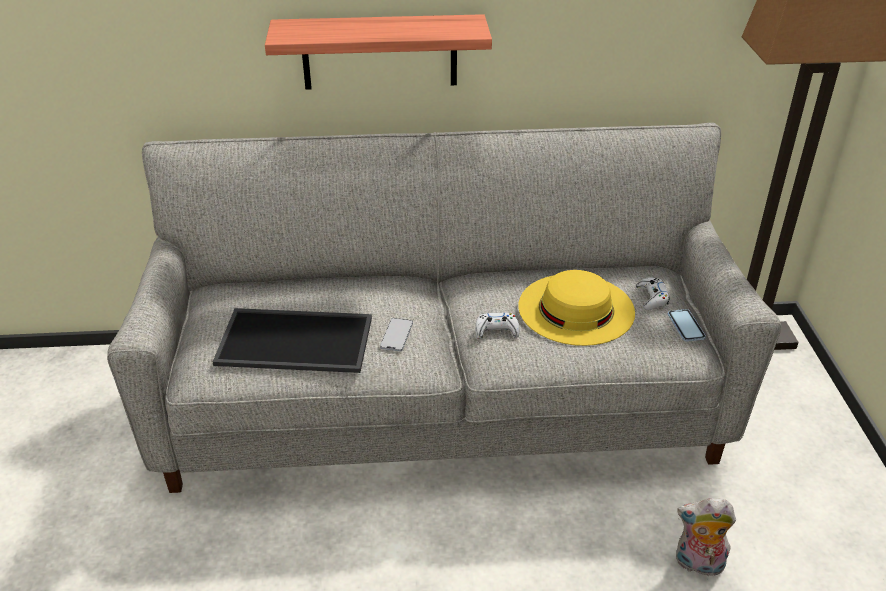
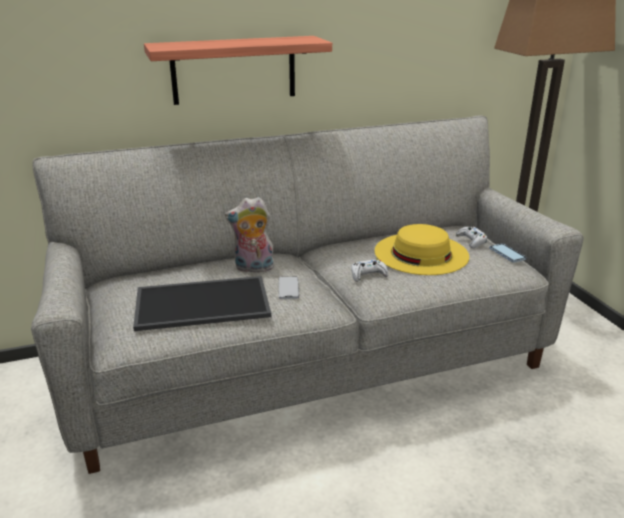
camera: 15 degrees left, 10 degrees down
plush toy [676,498,736,580] -> plush toy moved to [225,197,274,272]

